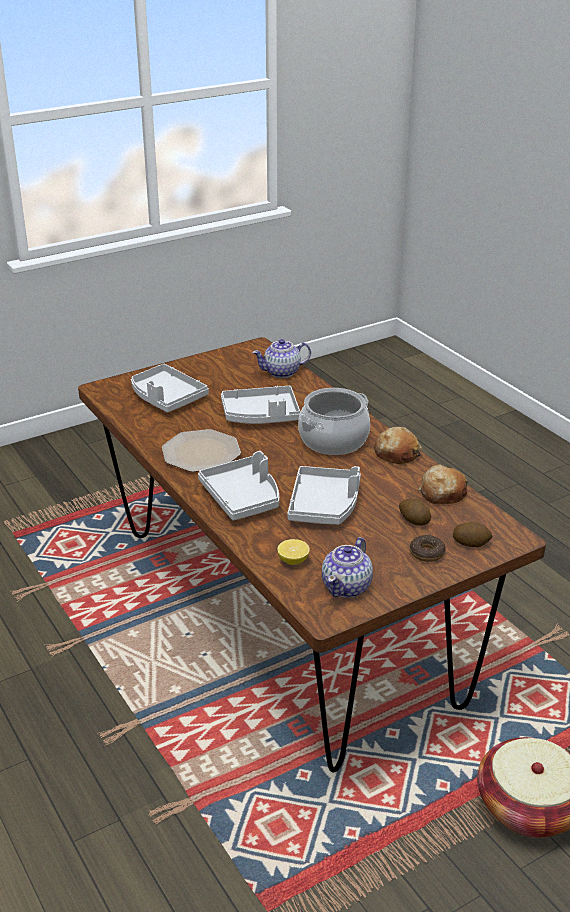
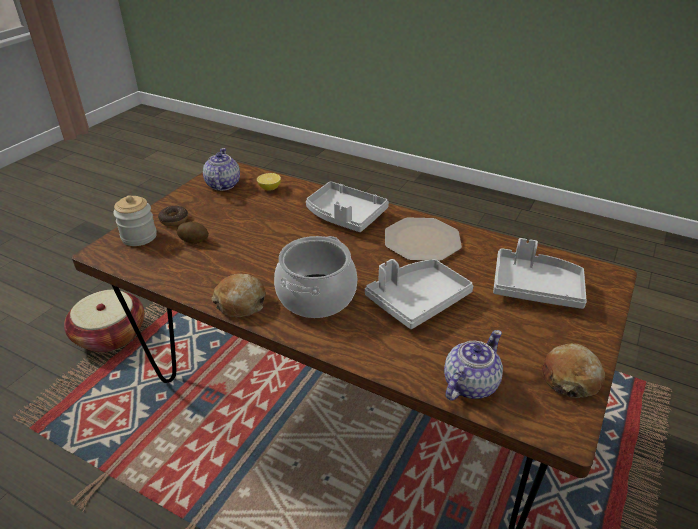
camera: 150 degrees right, 5 degrees up
grey tray [287,466,361,525] -> none
bread [419,465,467,504] -> bread moved to [542,343,605,398]
potato [453,522,493,547] -> jar [113,195,157,246]

